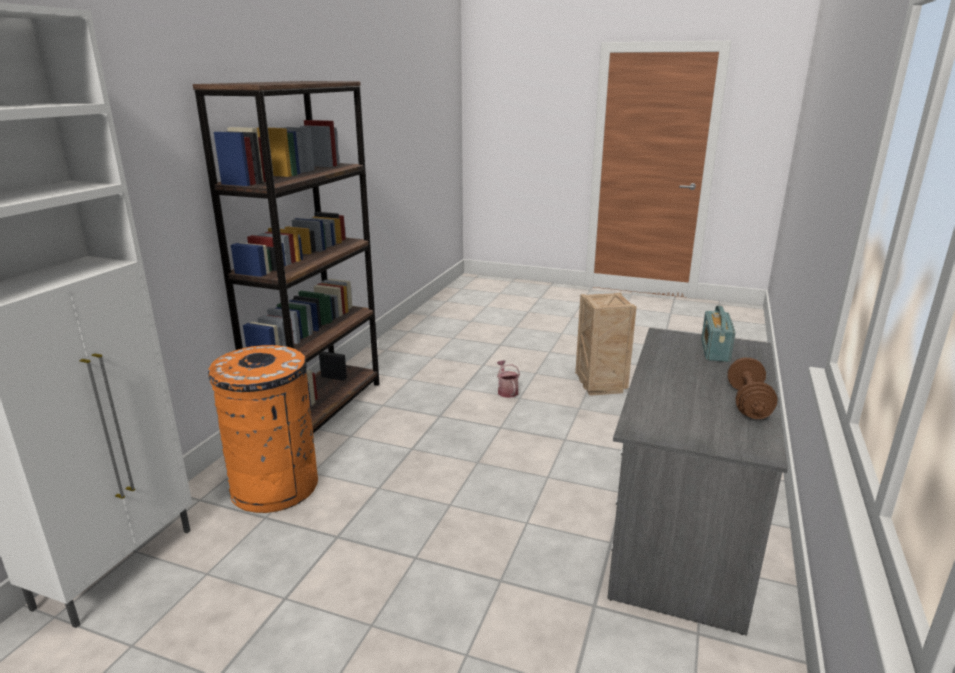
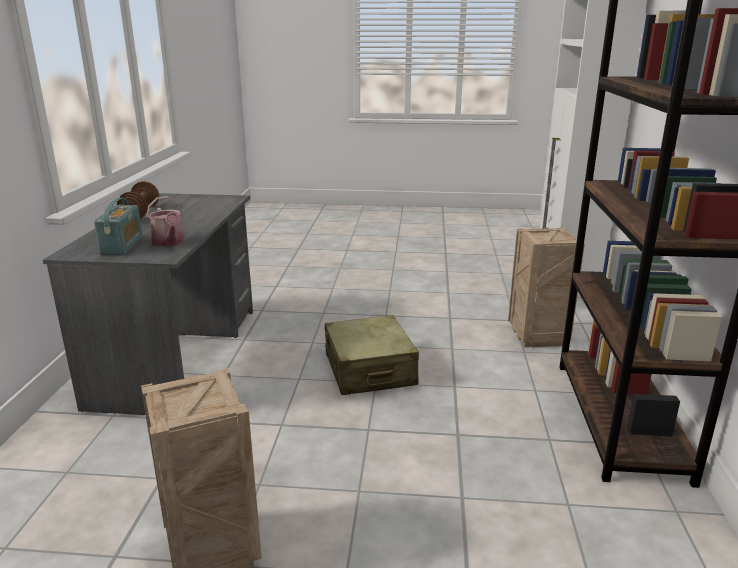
camera: 165 degrees right, 0 degrees up
orange trash can [208,345,318,513] -> crate [508,227,585,348]
watering can [497,360,520,398] -> watering can moved to [146,196,184,246]
none -> beige suitcase [325,315,419,395]

